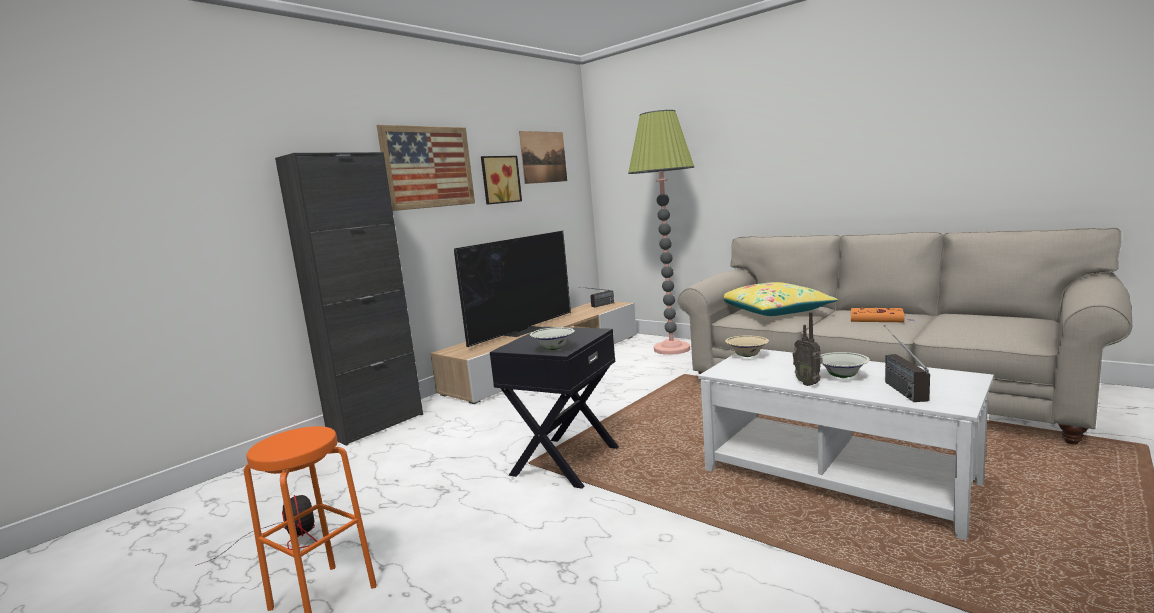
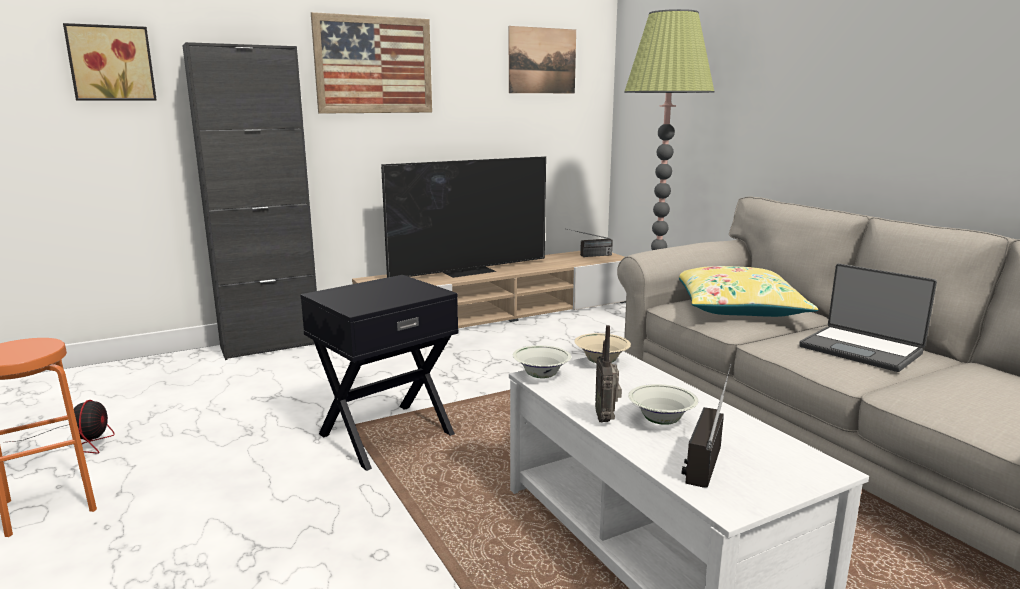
camera: 20 degrees right, 5 degrees up
picture [481,156,522,205] -> picture moved to [63,23,157,100]
white bowl [530,327,575,350] -> white bowl moved to [513,345,572,378]
orange book [850,308,914,322] -> laptop [799,263,937,372]

